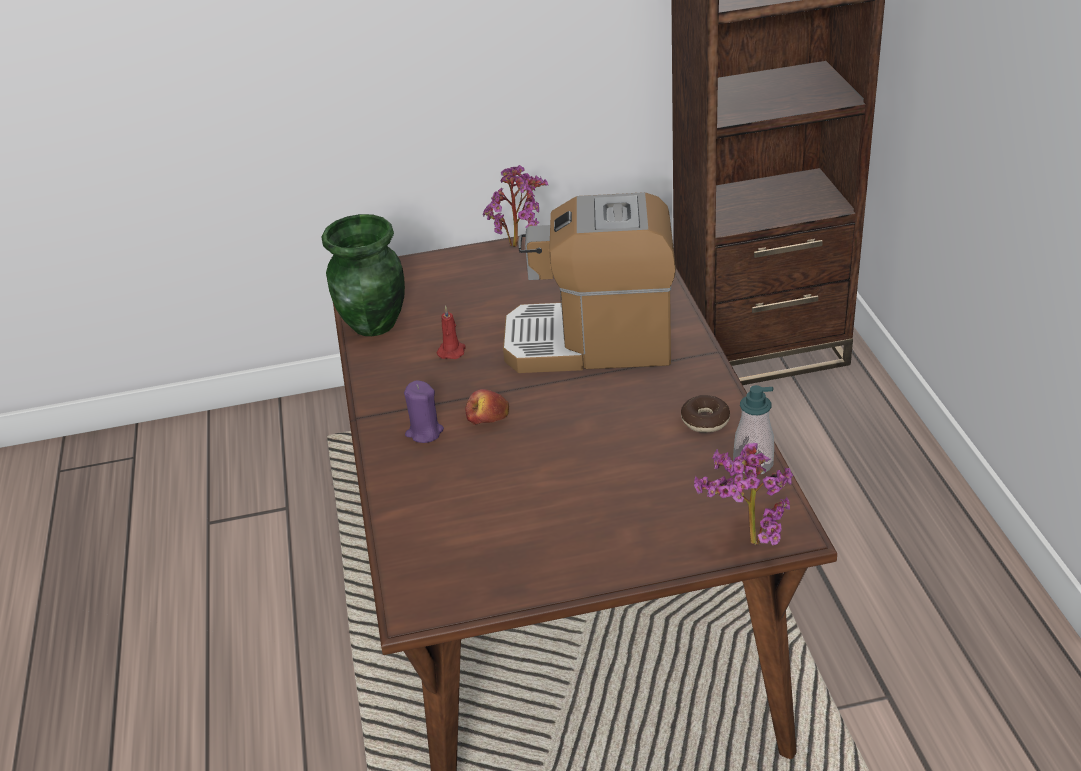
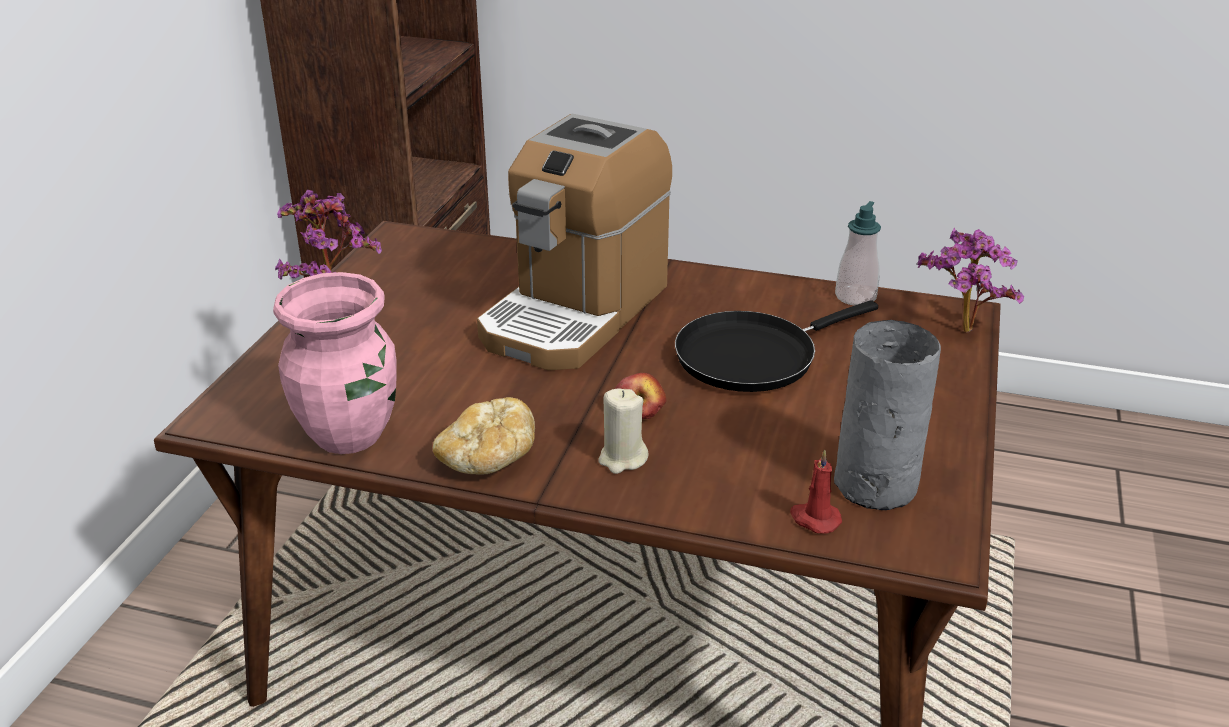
camera: 65 degrees left, 5 degrees down
green vase [322,214,405,336] -> pink vase [273,272,397,454]
purple candle [404,380,444,443] -> beige candle [599,389,649,474]
red candle [437,306,466,359] -> red candle moved to [790,449,842,533]
donut [681,395,730,432] -> none
none -> bread [433,397,535,475]
none -> black frying pan [675,300,878,392]
none -> grey vase [834,320,941,510]

